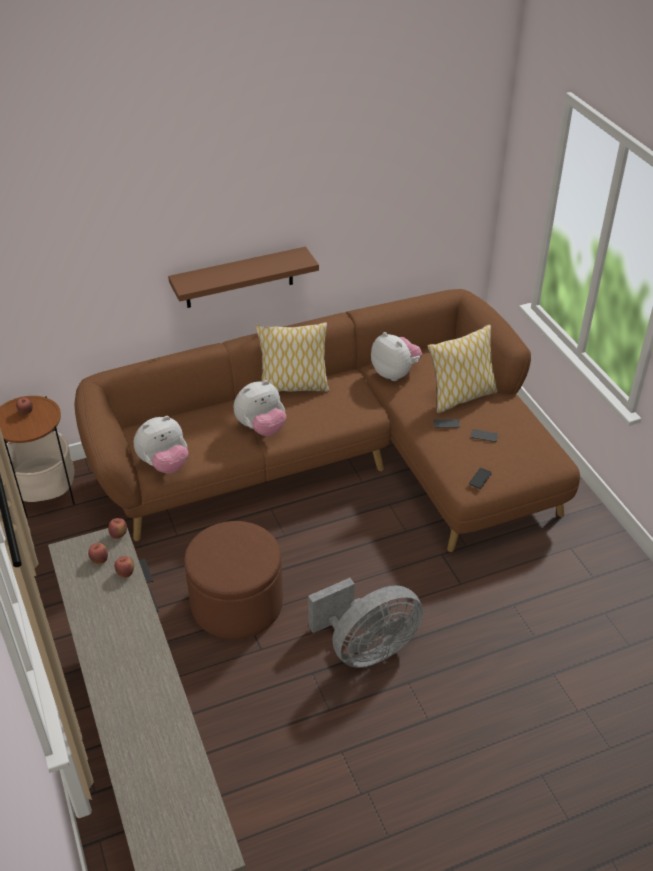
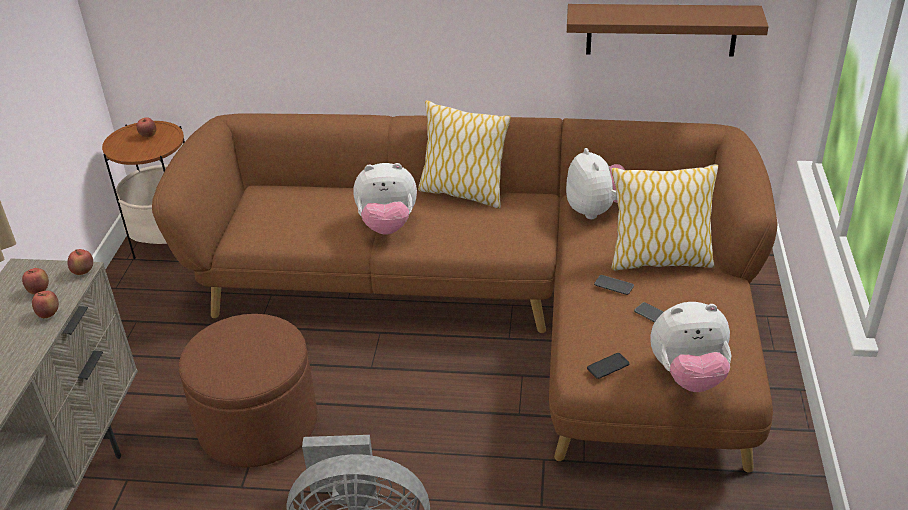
camera: 30 degrees right, 5 degrees down
plush toy [134,416,188,474] -> plush toy moved to [650,302,731,392]
brown shelf [168,247,319,308] -> brown shelf moved to [567,4,768,57]

